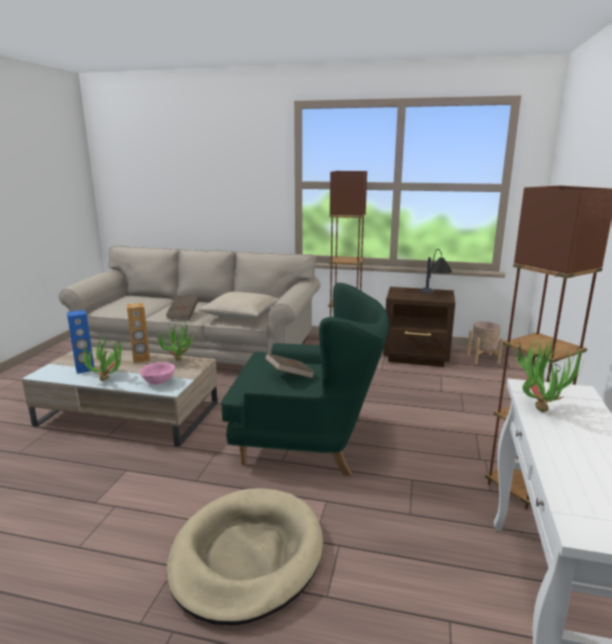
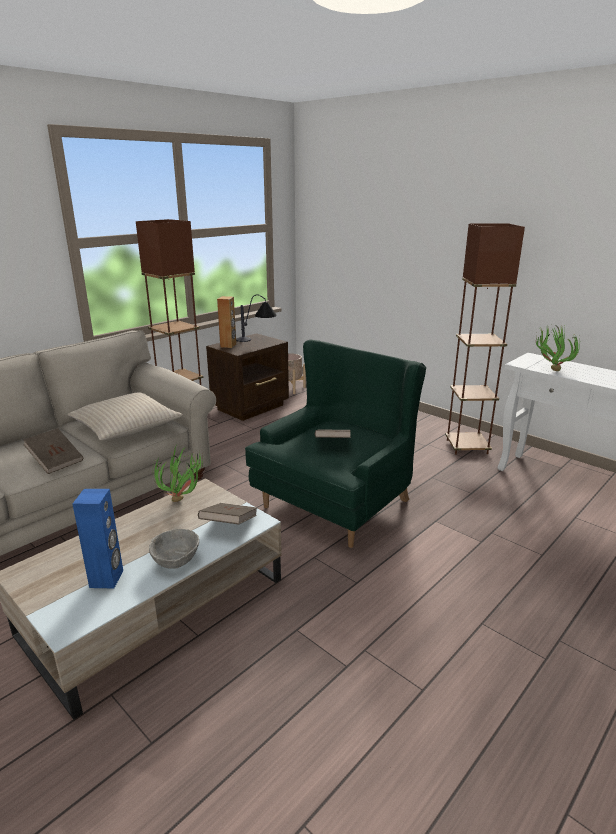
camera: 60 degrees left, 5 degrees up
potted plant [83,336,124,381] -> grey bowl [149,529,199,569]
brown speaker [127,303,150,363] -> brown speaker moved to [217,296,236,348]
pink bowl [140,362,175,384] -> brown book [198,503,257,524]
beige dog bed [166,488,323,625] -> none

